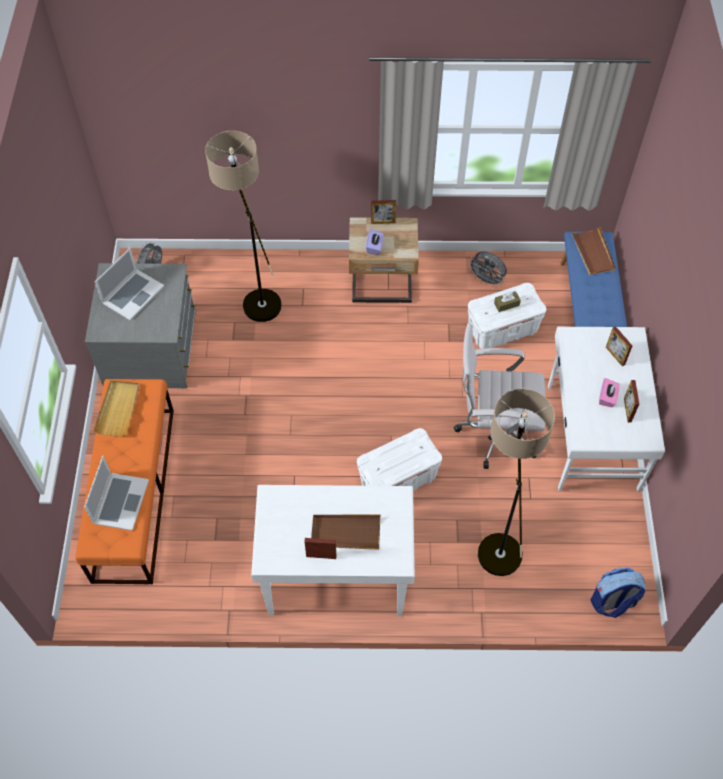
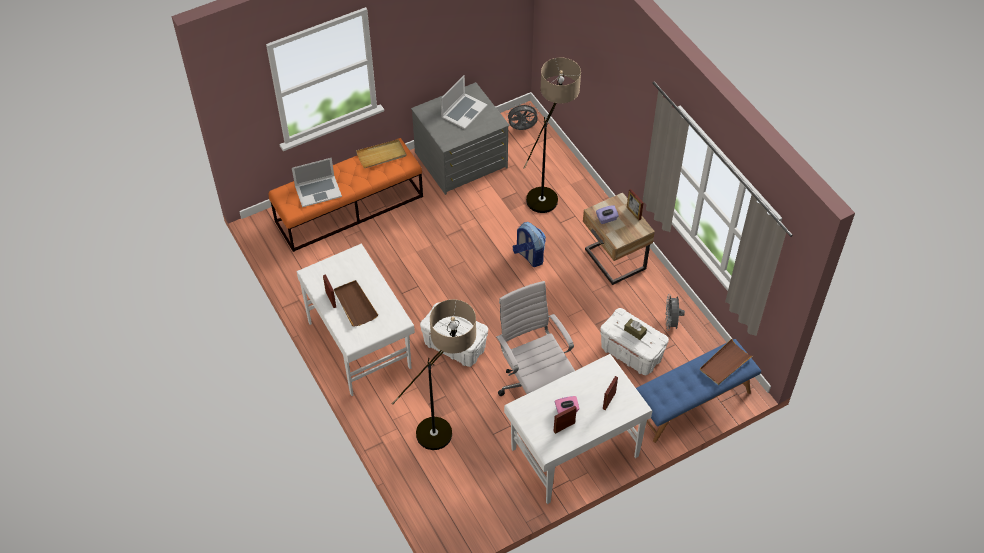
camera: 60 degrees right, 5 degrees down
laptop [95,248,164,321] -> laptop turned 60 degrees counterclockwise [441,75,487,129]
backpack [591,567,645,618] -> backpack moved to [513,222,546,267]

